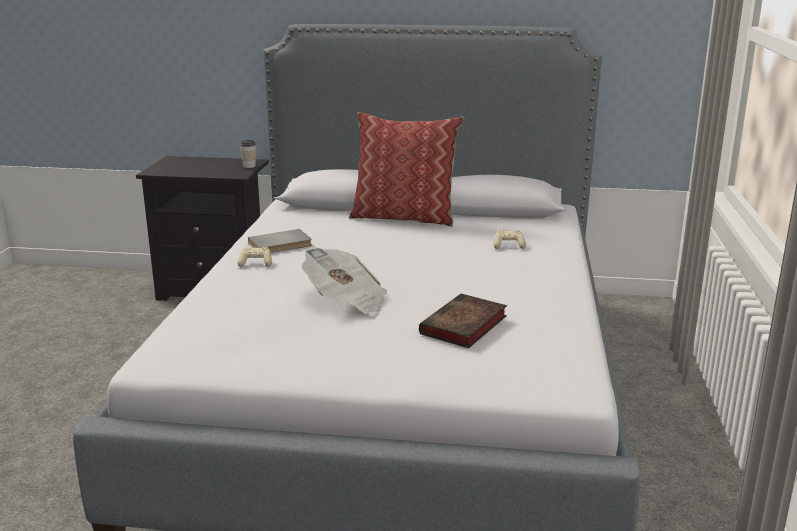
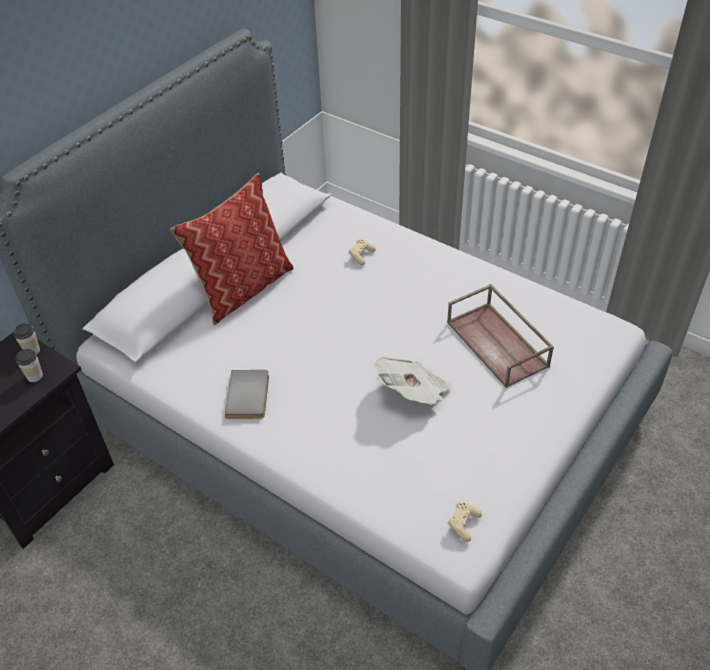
camera: 60 degrees left, 25 degrees up
beige game controller [237,247,272,267] -> beige game controller moved to [448,502,482,542]
book [419,294,507,348] -> brown tray [447,284,554,388]
none -> cup [15,349,43,382]

